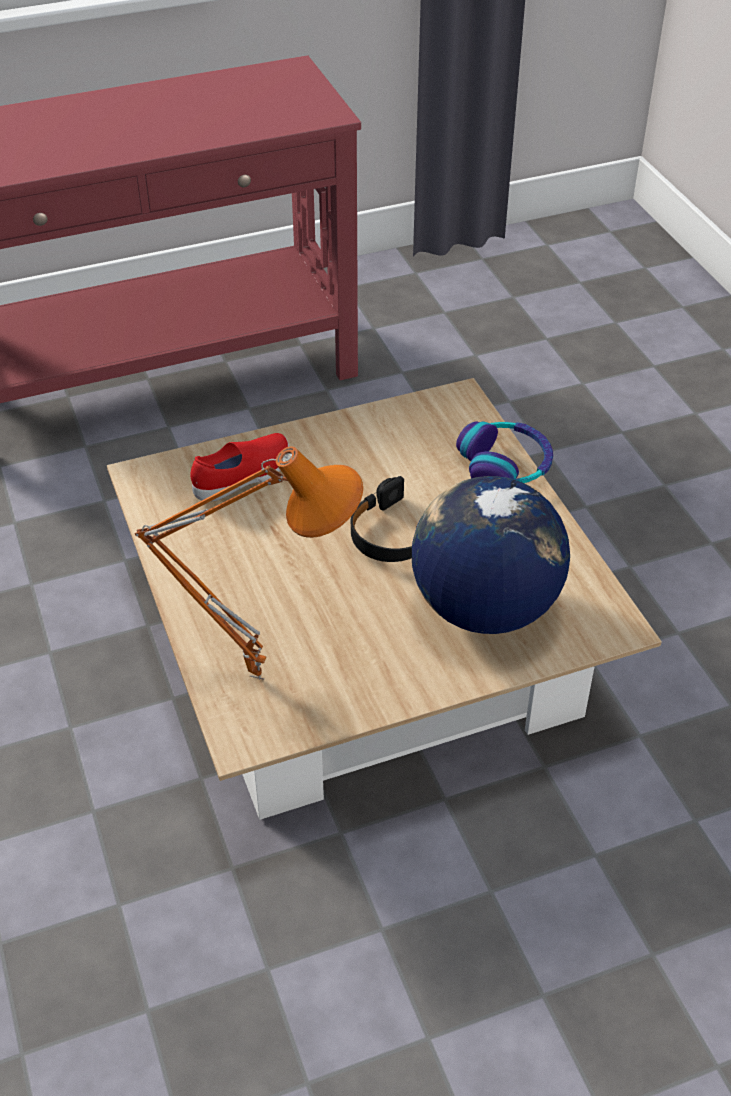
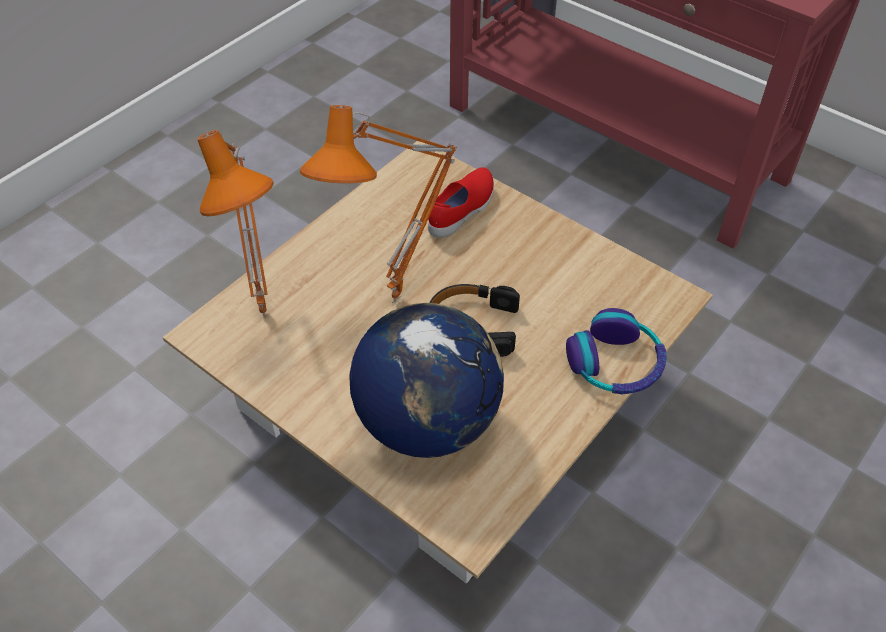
camera: 60 degrees right, 5 degrees up
red shoe [190,433,289,502] -> red shoe turned 75 degrees counterclockwise [428,167,494,238]
none -> orange table lamp [300,105,457,303]

